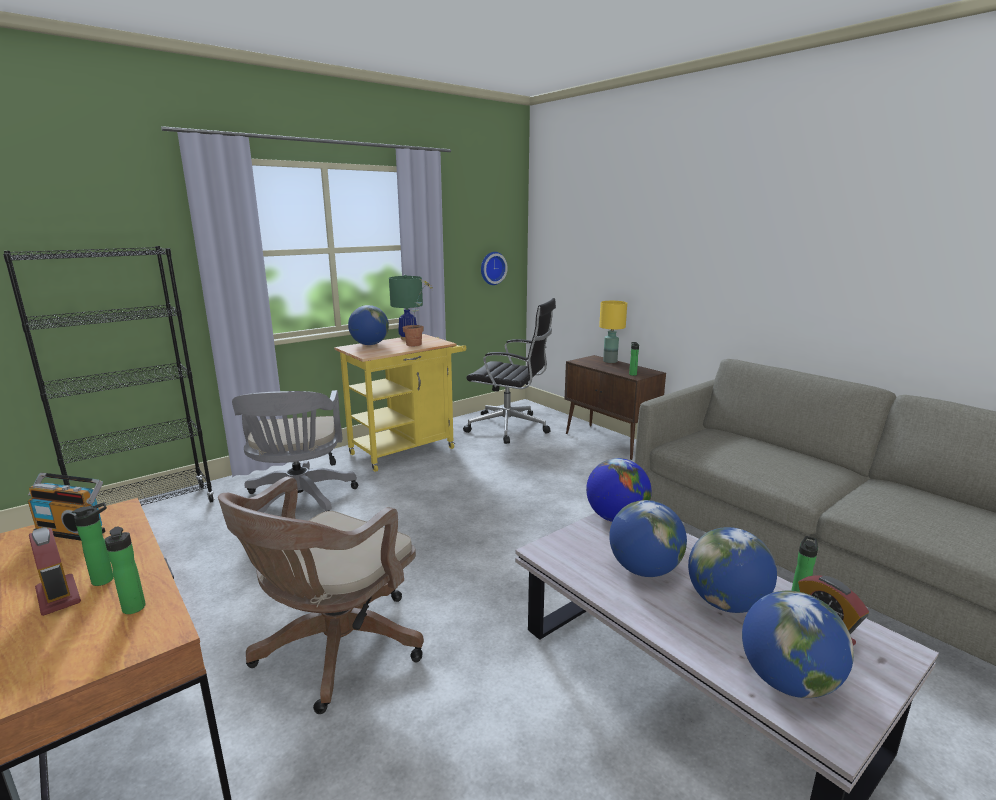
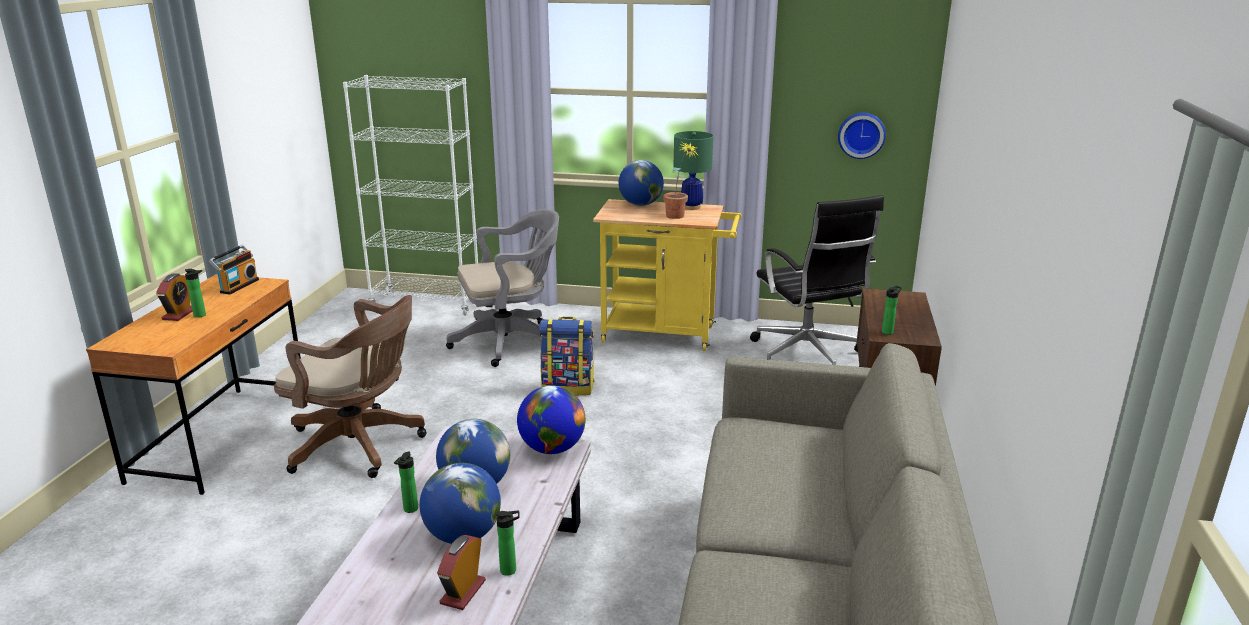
camera: 50 degrees right, 5 degrees up
black bookcase [3,246,215,506] -> white bookcase [343,75,478,316]
radio [28,473,105,541] -> radio turned 135 degrees counterclockwise [209,245,259,295]
bottle [105,526,146,614] -> bottle moved to [394,451,418,513]
brown office chair [218,476,424,714] -> brown office chair turned 150 degrees counterclockwise [274,295,427,478]
grey office chair [232,390,358,513] -> grey office chair turned 150 degrees counterclockwise [446,209,559,367]
yellow table lamp [599,301,627,363] -> none
globe [742,591,854,698] -> none
none -> backpack [539,317,595,395]

